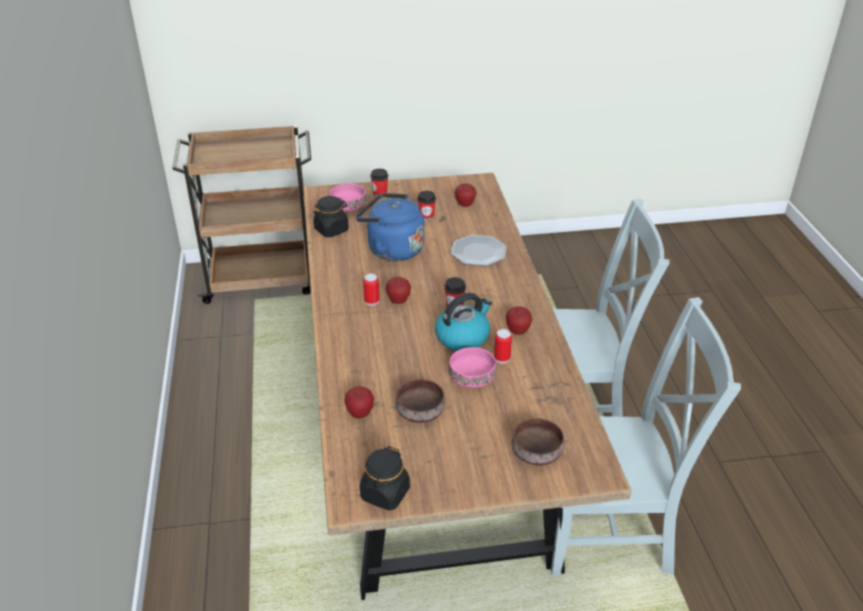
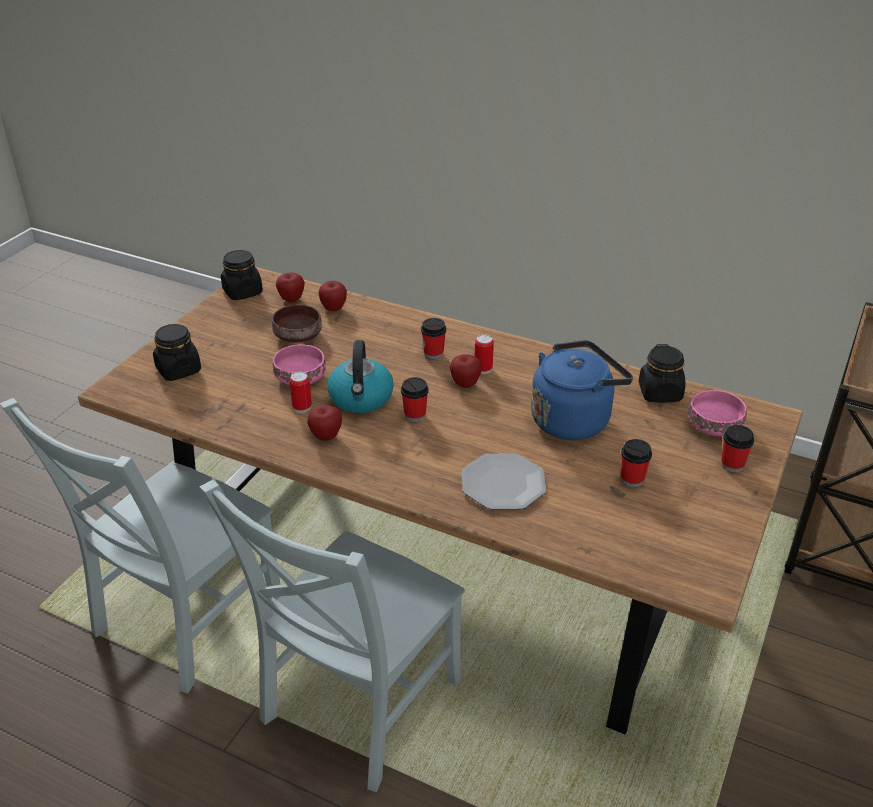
camera: 125 degrees right, 0 degrees up
apple [455,183,476,207] -> apple moved to [276,272,305,302]
brown bowl [512,418,564,465] -> black jar [153,324,201,381]
none -> cup [421,318,446,359]

